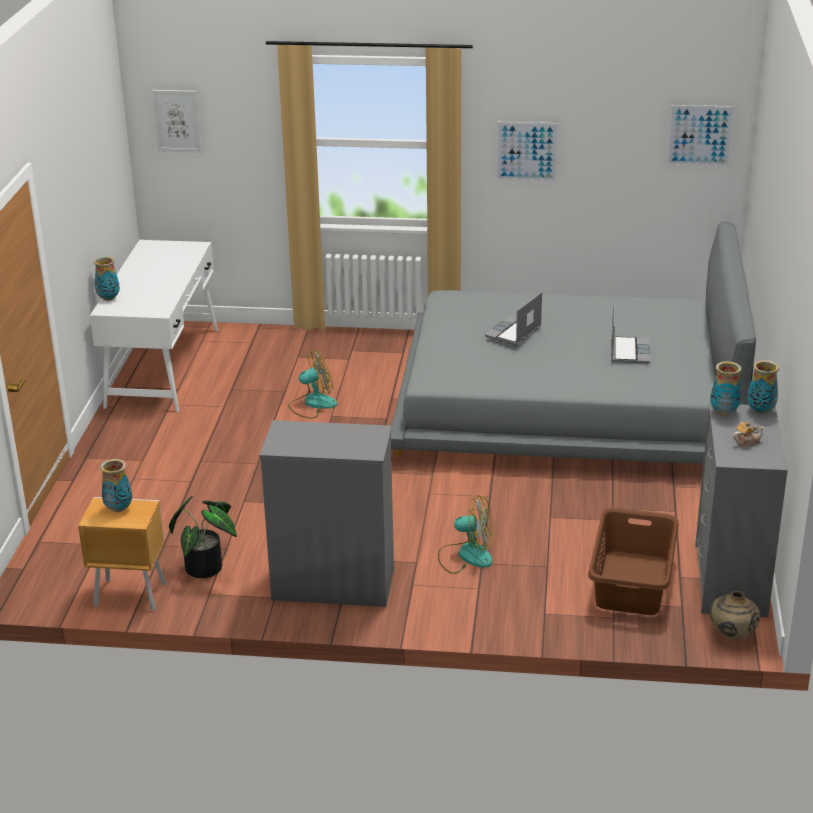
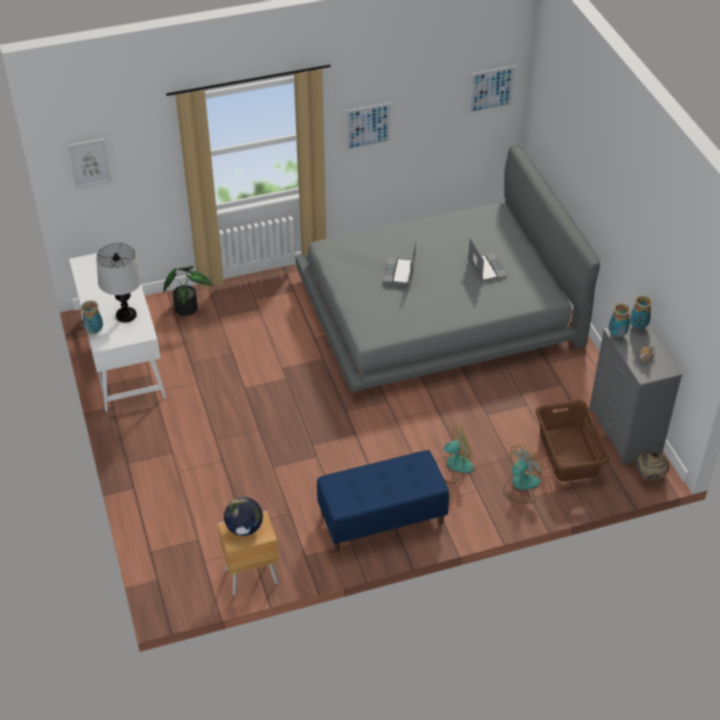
camera: 25 degrees left, 15 degrees up
vase [100,459,132,512] -> globe [224,497,263,536]
potted plant [169,496,237,578] -> potted plant moved to [163,266,212,316]
grey dresser [259,420,394,607] -> blue bench [317,450,449,552]
fan [288,350,337,419] -> fan moved to [503,445,543,503]
none -> table lamp [96,243,142,322]

